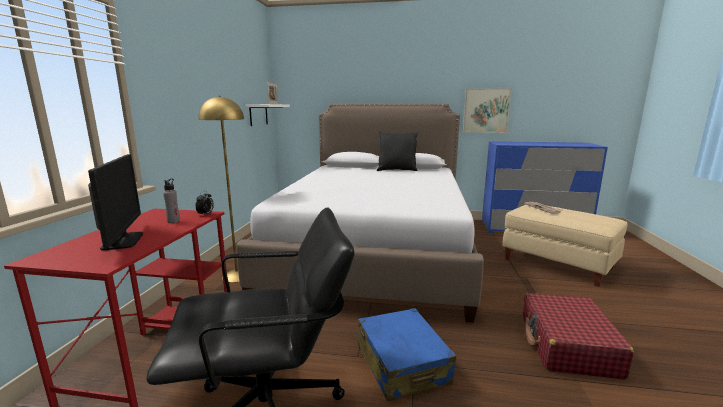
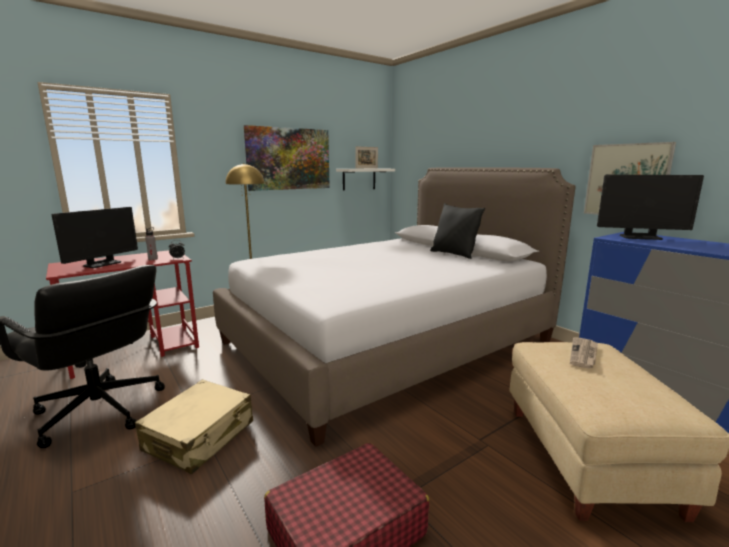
camera: 45 degrees right, 0 degrees up
blue suitcase [358,308,456,402] -> beige suitcase [135,379,253,474]
none -> picture [244,125,330,191]
none -> monitor [597,175,704,240]

